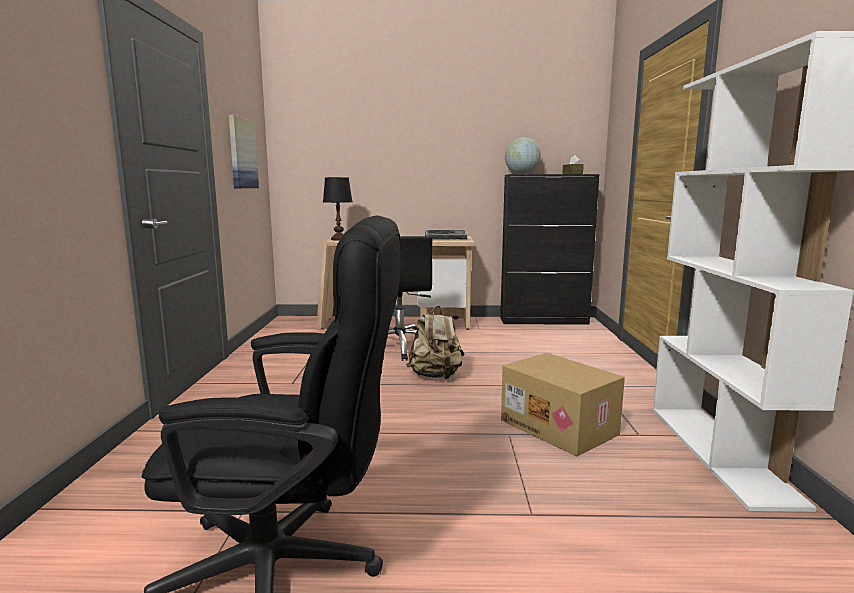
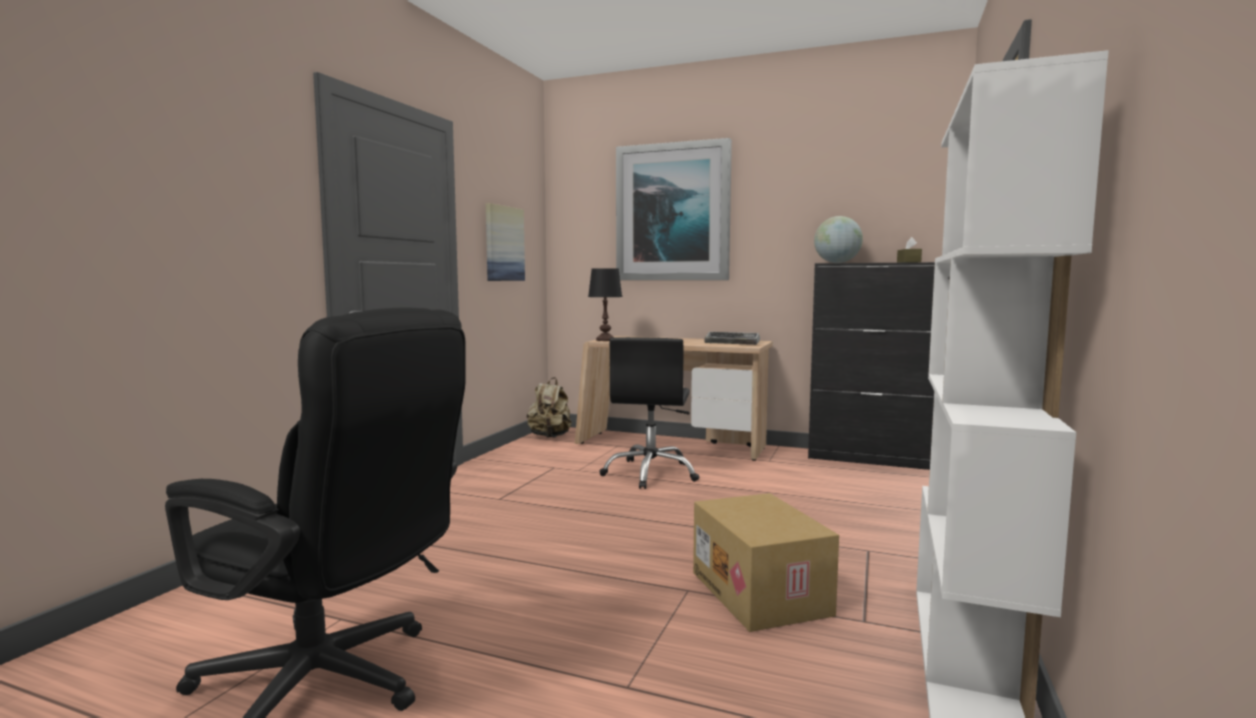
camera: 20 degrees right, 5 degrees down
beige backpack [406,306,464,379] -> beige backpack moved to [527,377,572,437]
none -> picture [616,138,732,280]

